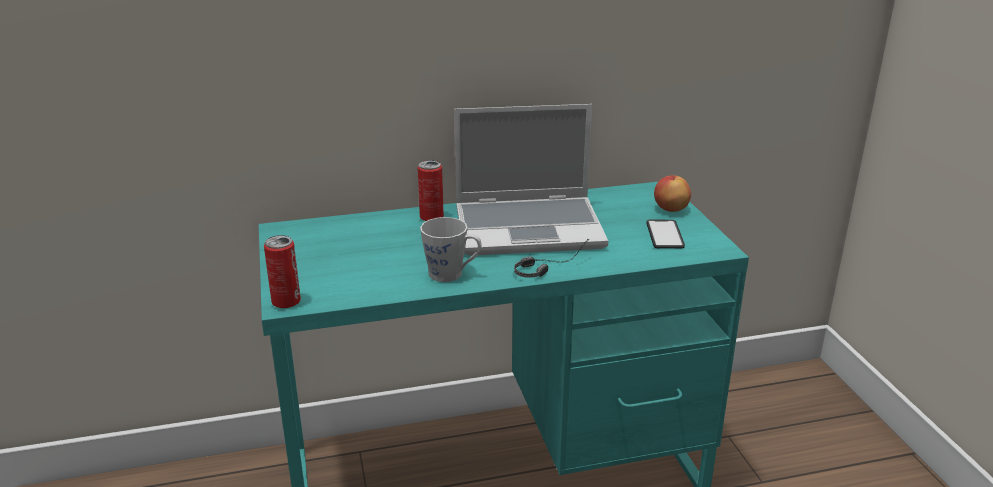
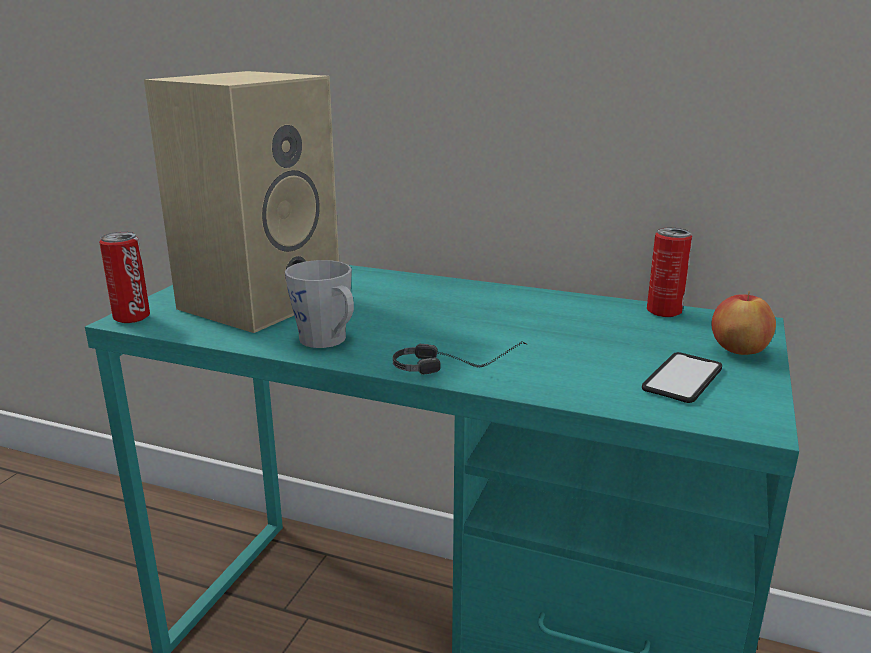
camera: 35 degrees right, 5 degrees down
can [418,160,444,221] -> can moved to [647,227,692,317]
laptop [454,104,608,256] -> none
none -> beige speaker [144,71,339,333]

